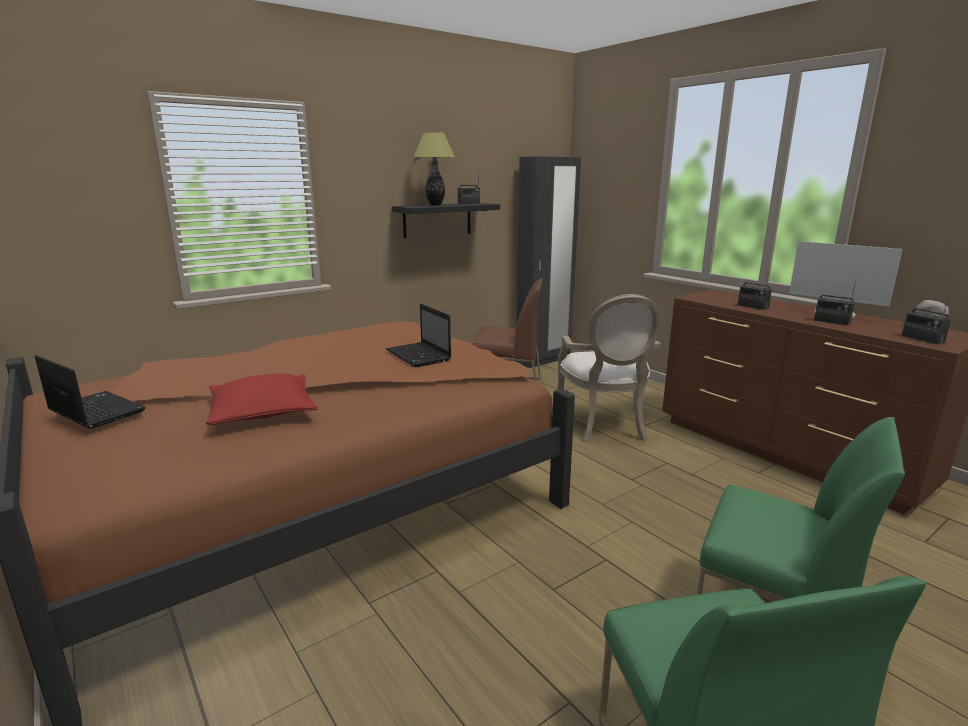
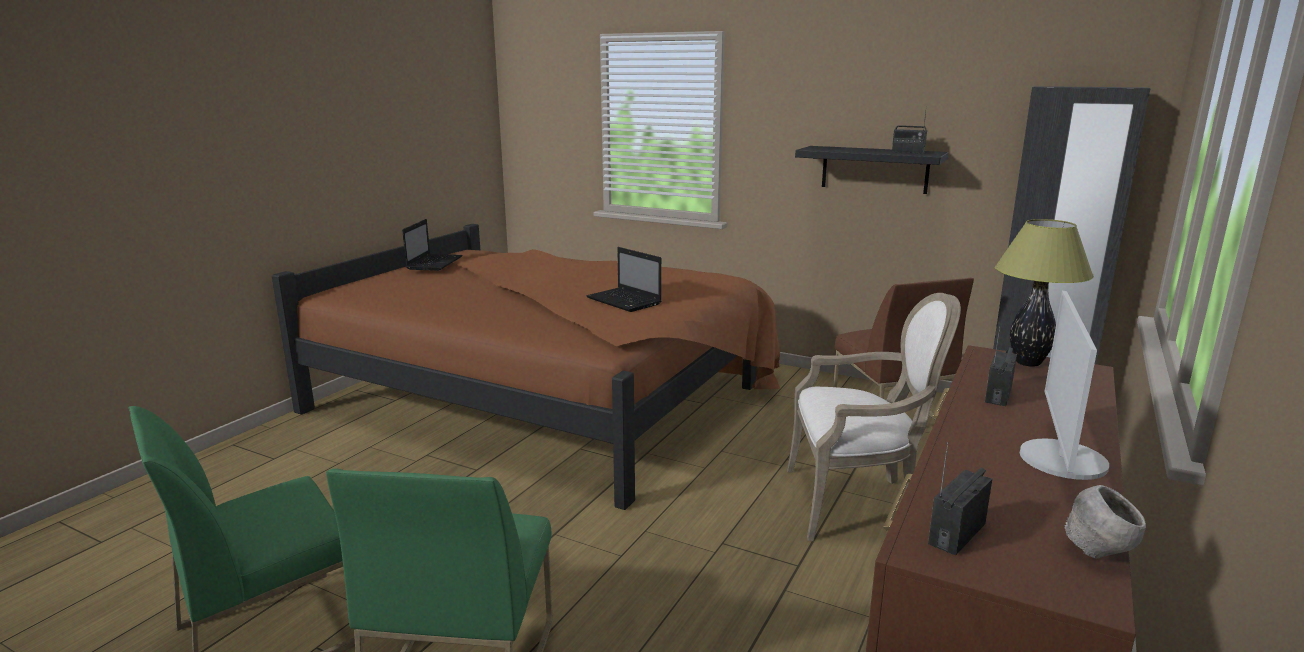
camera: 65 degrees right, 0 degrees up
red pillow [206,373,318,425] -> none
laptop [386,304,451,367] -> laptop turned 75 degrees counterclockwise [586,247,661,312]
table lamp [414,132,455,205] -> table lamp moved to [995,219,1094,367]
armchair [558,294,661,442] -> armchair turned 150 degrees counterclockwise [787,293,961,541]
radio [814,280,856,326] -> none

